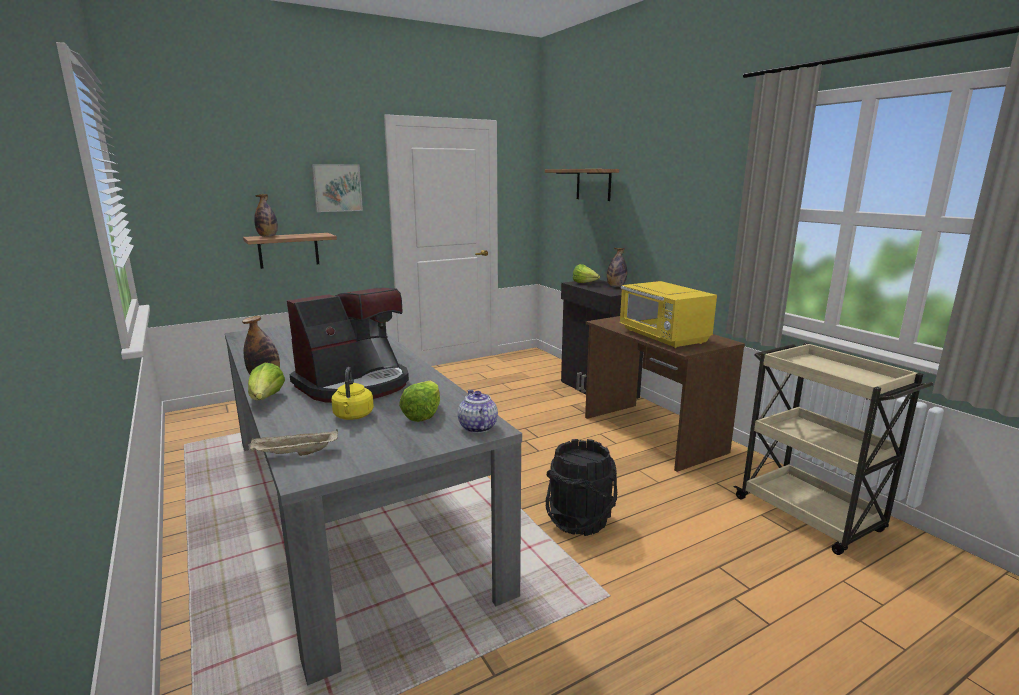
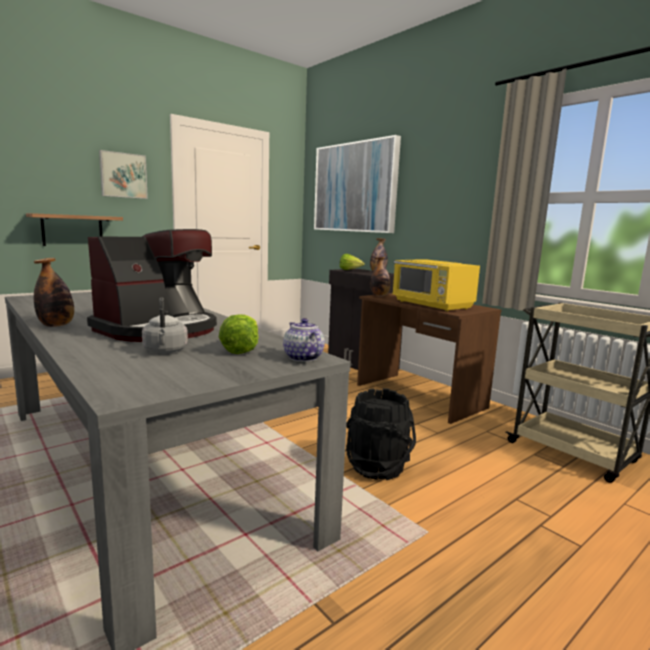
camera: 10 degrees left, 5 degrees down
lettuce [248,363,285,400] -> none
beige tray [250,429,338,456] -> none
bottle [254,194,278,237] -> bottle moved to [371,257,390,296]
yellow kettle [331,367,374,420] -> grey kettle [142,297,188,354]
shelf [545,169,619,201] -> picture [314,135,401,233]

